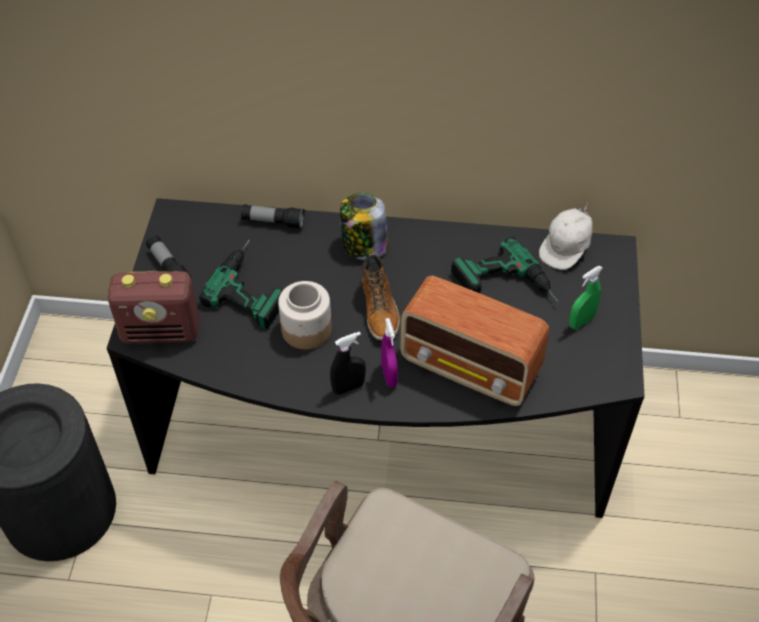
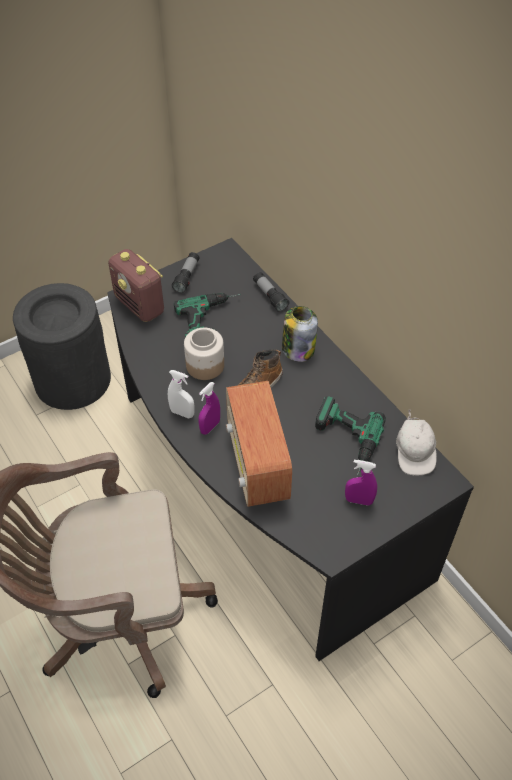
camera: 50 degrees right, 0 degrees up
black spray bottle [330,332,366,395] -> white spray bottle [168,370,194,418]
white cap [539,203,592,270] -> white cap turned 90 degrees counterclockwise [396,409,437,476]
green spray bottle [569,266,603,329] -> purple spray bottle [345,460,377,506]

